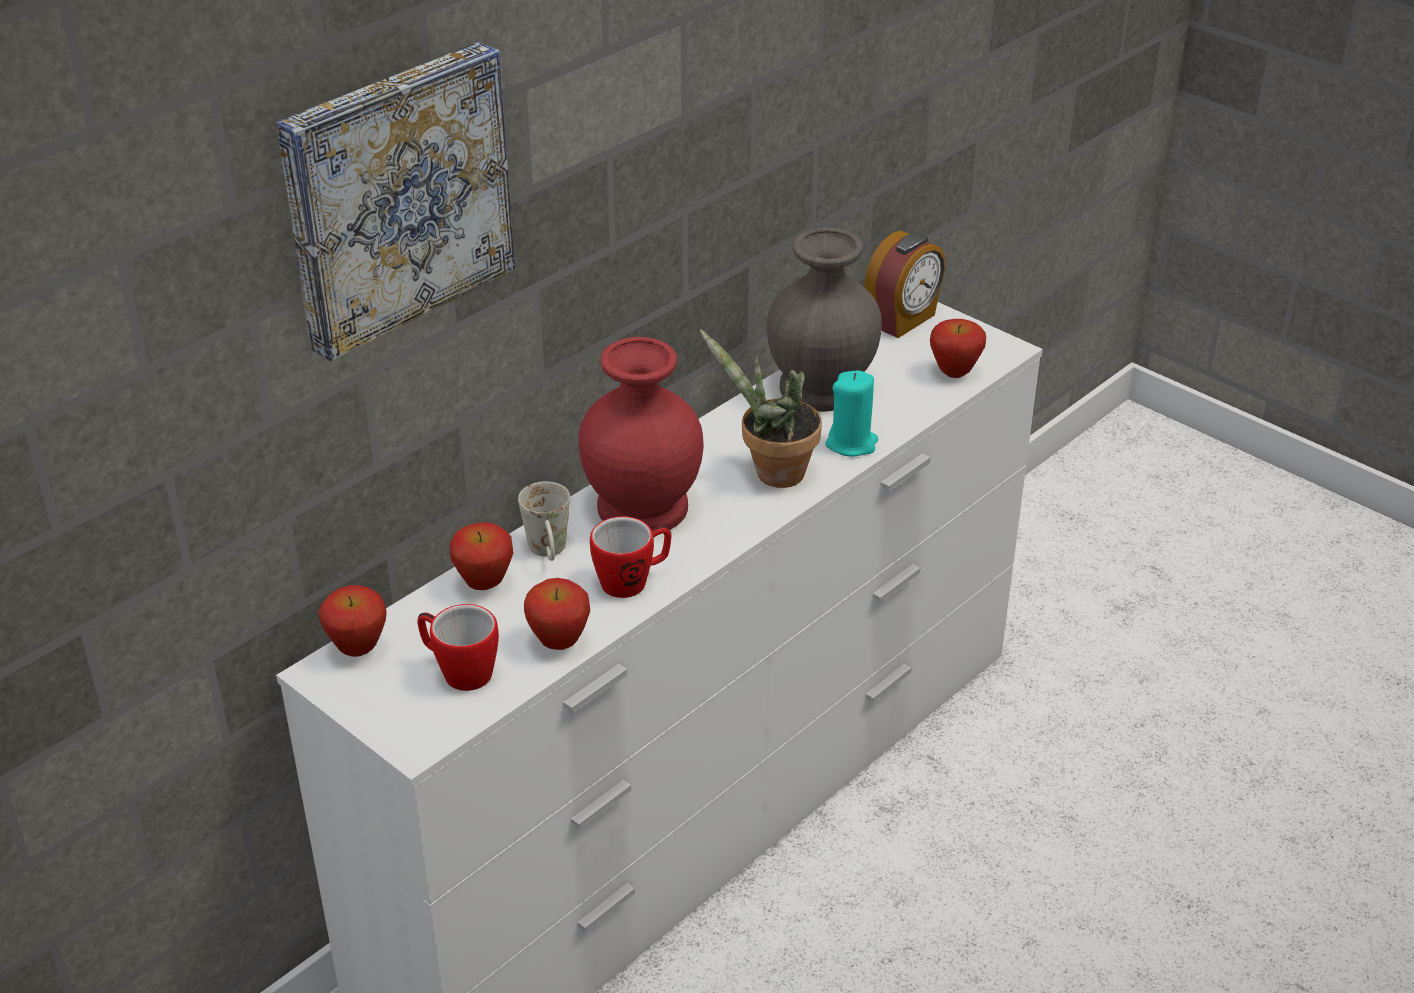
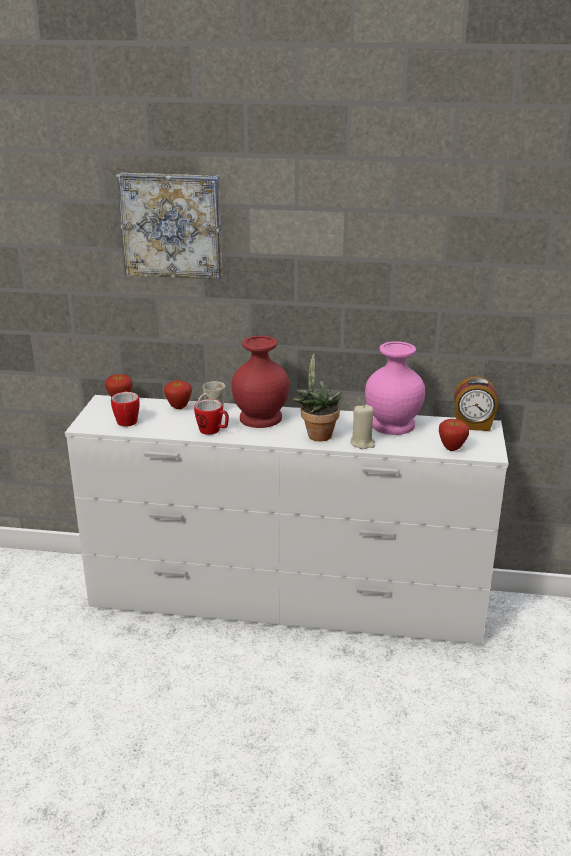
camera: 55 degrees right, 10 degrees down
apple [524,578,590,650] -> none
grey vase [767,228,882,412] -> pink vase [365,341,425,435]
turquoise candle [825,371,878,457] -> beige candle [350,404,375,449]

